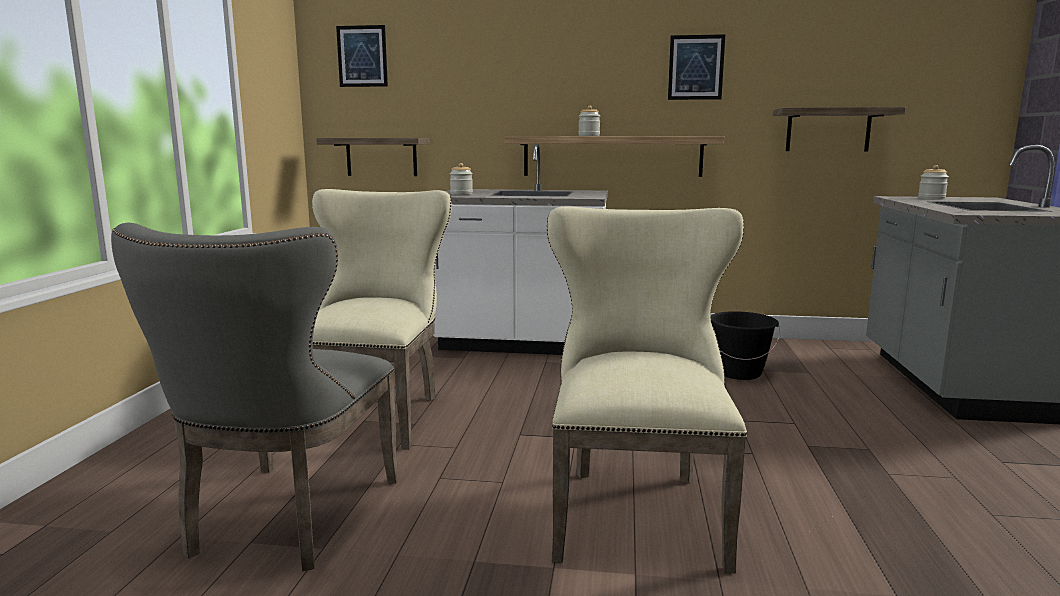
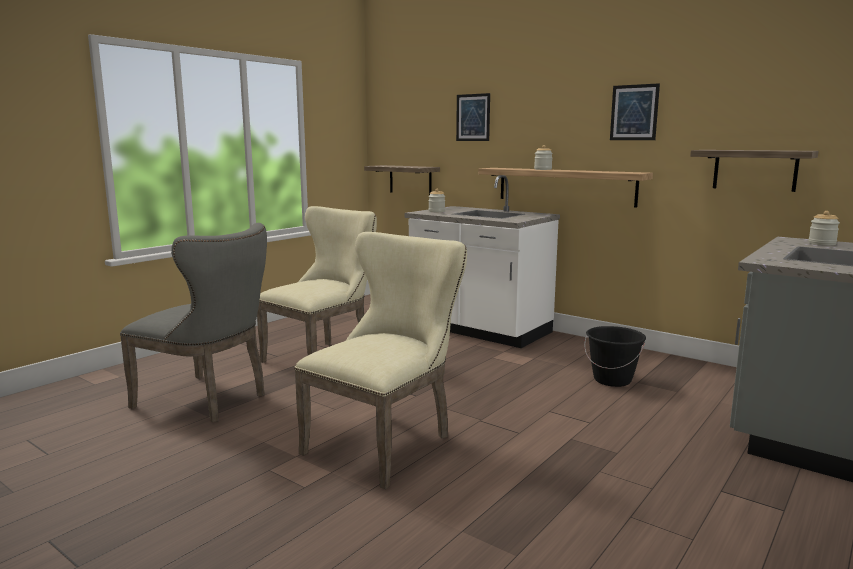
camera: 30 degrees right, 0 degrees up
grey chair [111,223,399,571] -> grey chair turned 105 degrees counterclockwise [120,223,267,423]
picture [336,25,388,87] -> picture moved to [456,93,490,141]

